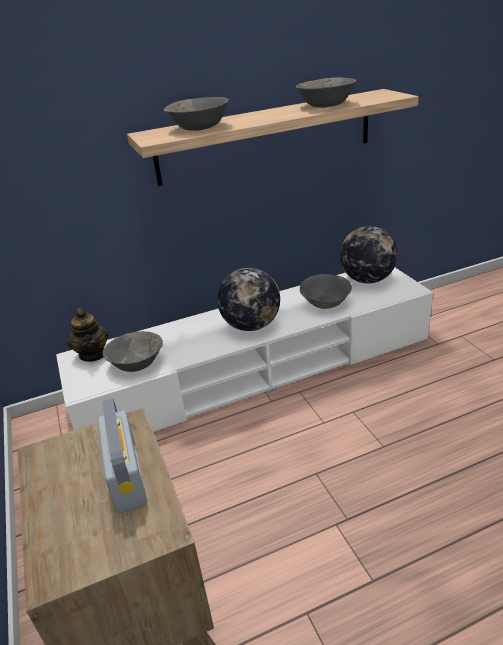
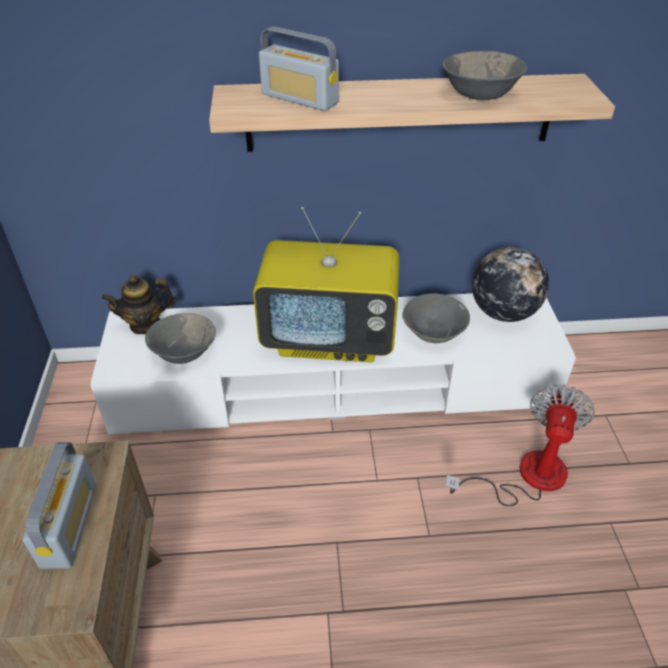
camera: 15 degrees right, 10 degrees up
teapot [67,308,109,362] -> teapot turned 75 degrees clockwise [102,275,176,334]
grey bowl [164,97,229,131] -> radio [259,27,339,111]
globe [217,268,280,331] -> television [253,207,400,363]
none -> fan [445,385,595,506]

